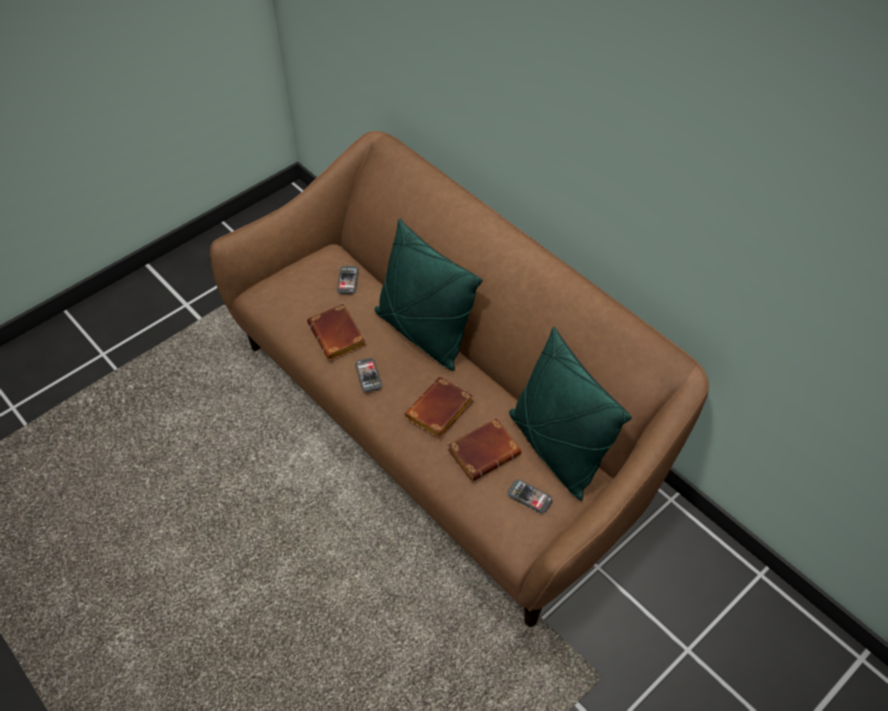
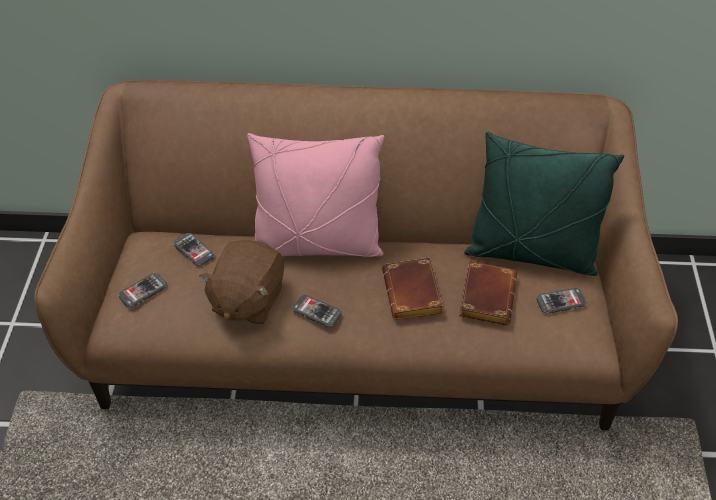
camera: 45 degrees left, 5 degrees down
brown book [307,303,366,360] -> brown plush toy [199,240,284,325]
green pillow [374,219,483,371] -> pink pillow [247,133,384,257]
none -> phone [119,273,167,308]

